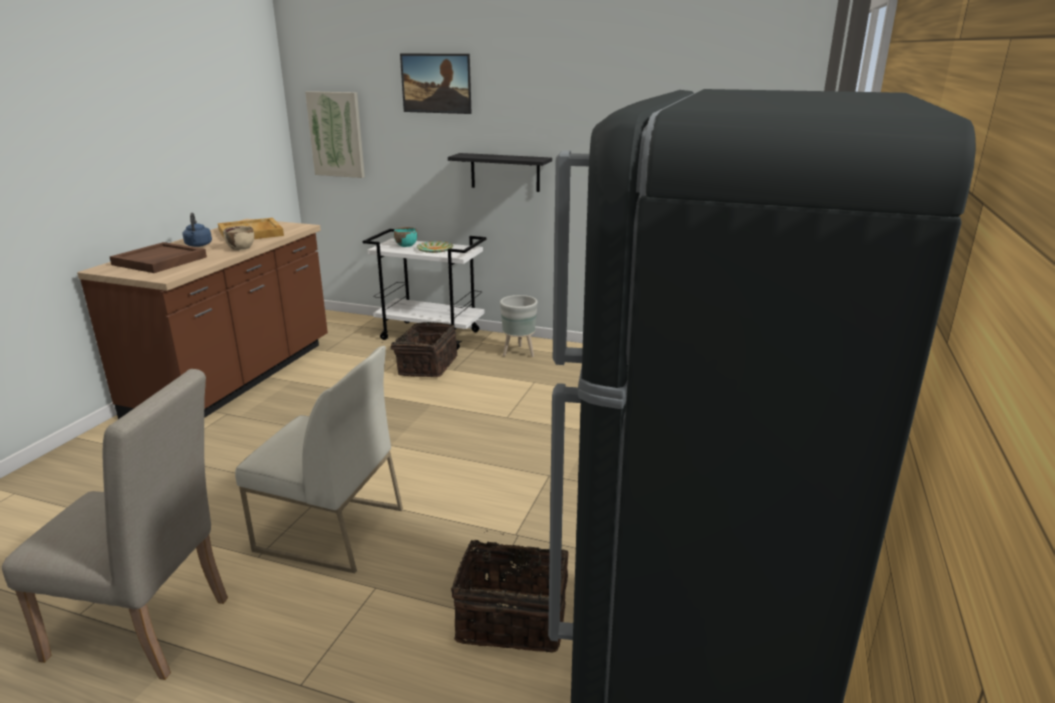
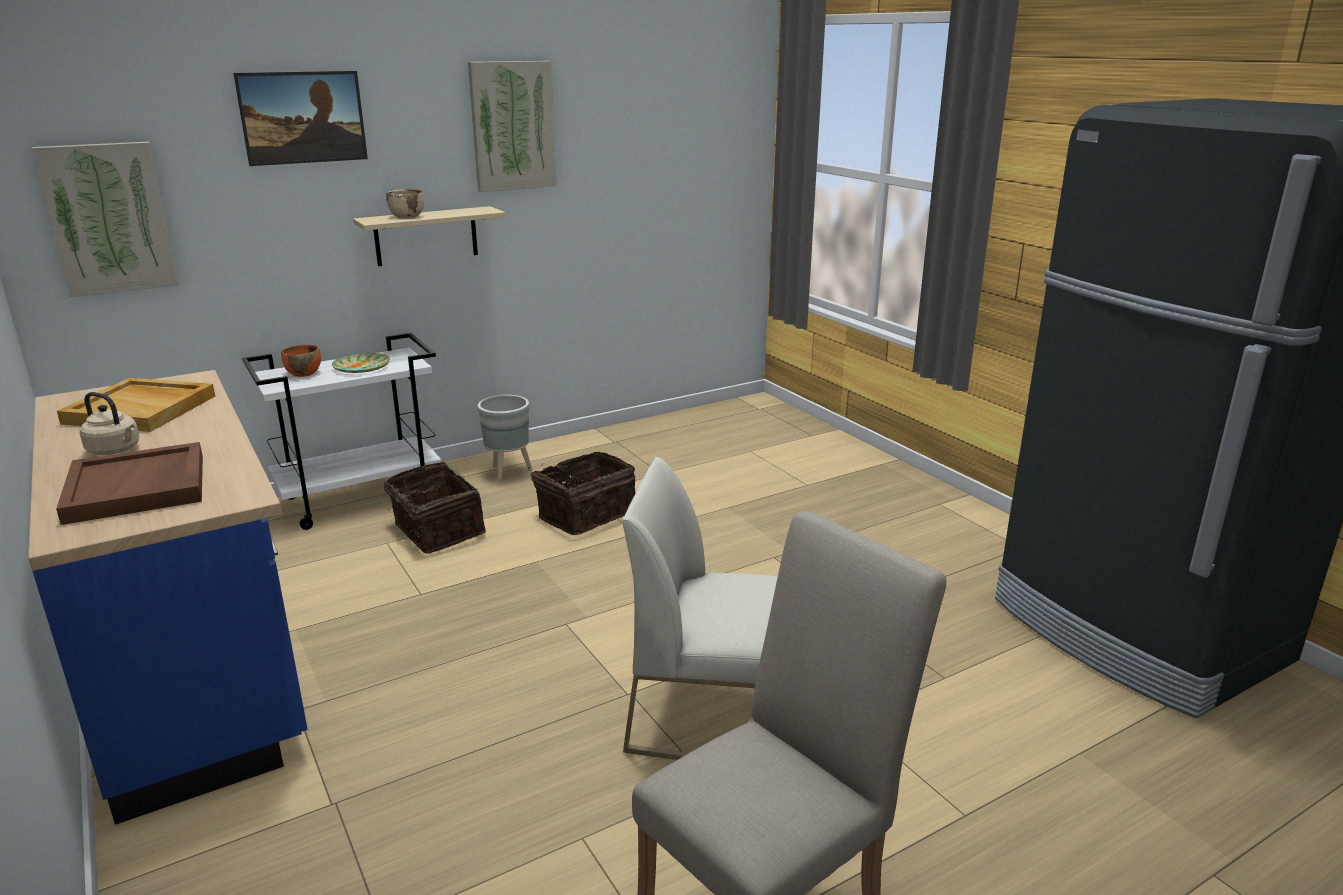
camera: 50 degrees left, 0 degrees up
brown counter [77,219,328,419] -> blue counter [28,370,308,825]
blue kettle [183,213,212,247] -> beige kettle [80,392,139,455]
beige bowl [223,226,254,250] -> beige bowl moved to [386,189,424,219]
white chair [235,346,403,573] -> white chair turned 135 degrees counterclockwise [622,456,778,760]
turquoise bowl [394,227,418,247] -> orange bowl [281,344,321,377]
black shelf [448,153,552,192] -> beige shelf [353,206,506,266]
basket [451,530,568,652] -> basket moved to [529,452,635,535]
none -> picture [468,61,557,192]

